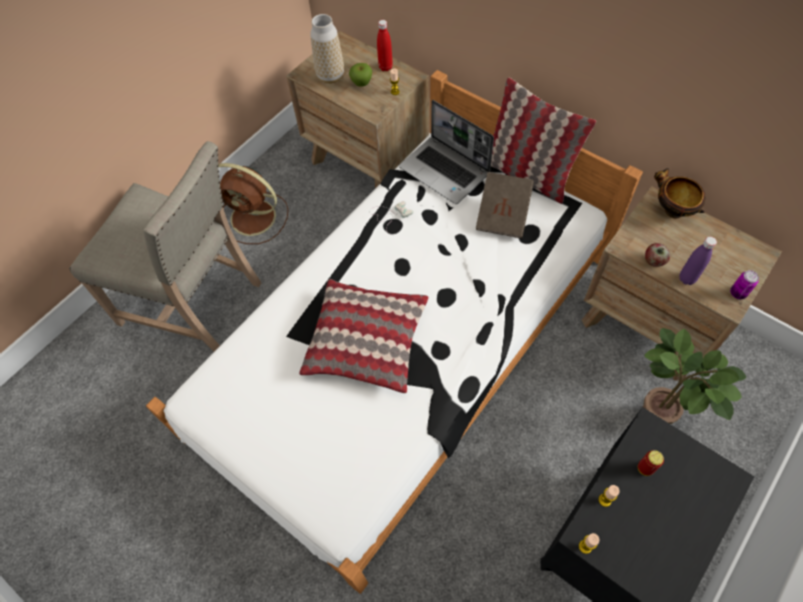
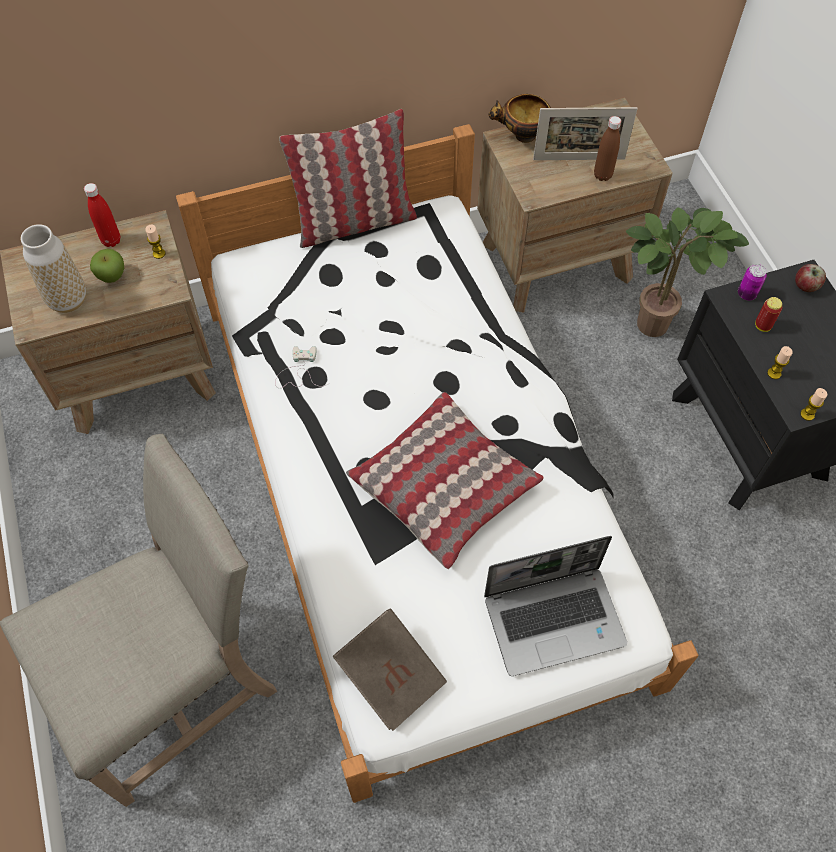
camera: 60 degrees left, 0 degrees up
brown fan [218,163,288,244] -> none
laptop [399,100,494,204] -> laptop moved to [484,536,627,676]
brown book [476,172,534,238] -> brown book moved to [332,608,447,731]
apple [645,243,670,267] -> apple moved to [795,264,826,292]
purple bottle [679,237,717,285] -> brown bottle [594,116,621,181]
can [730,270,759,299] -> can moved to [738,264,767,300]
none -> picture frame [533,107,638,160]

